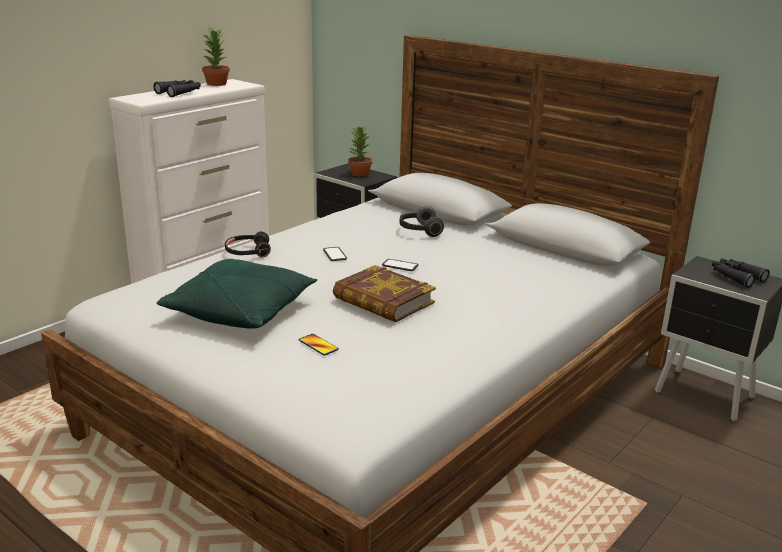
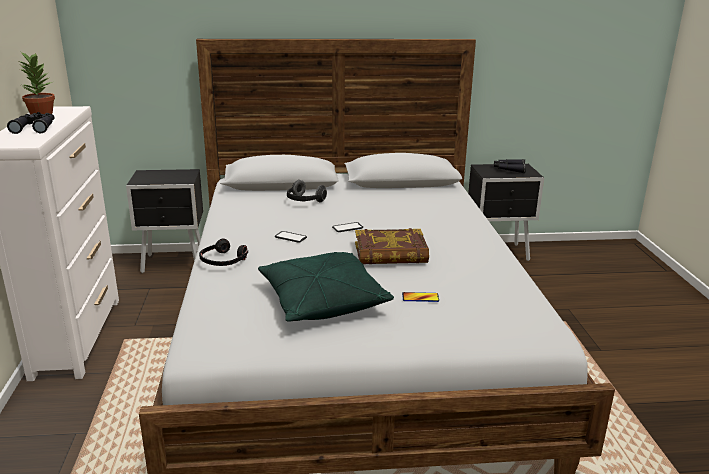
camera: 45 degrees left, 0 degrees up
potted plant [348,126,373,177] -> none

